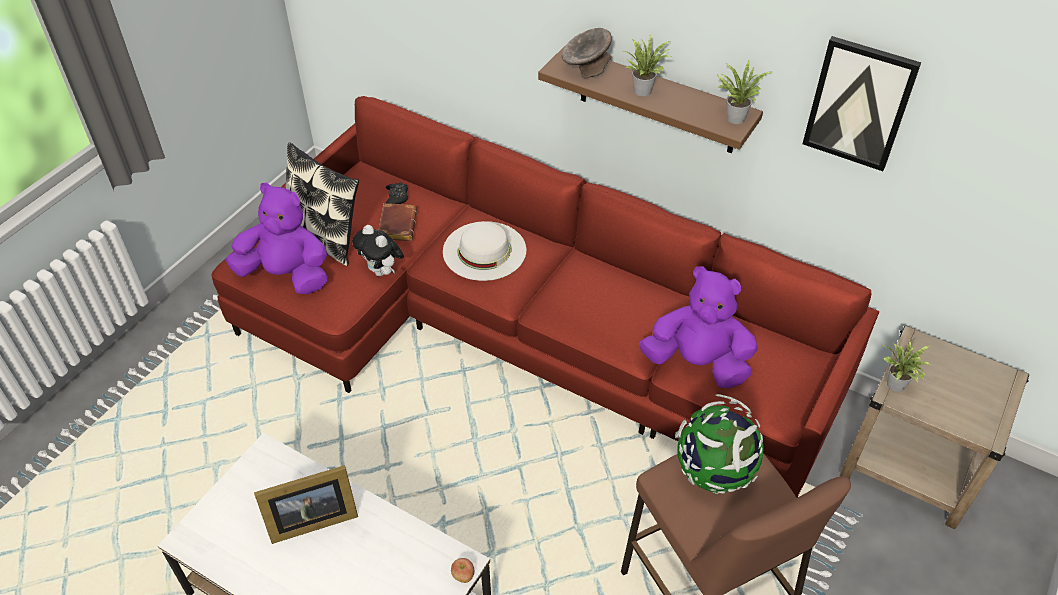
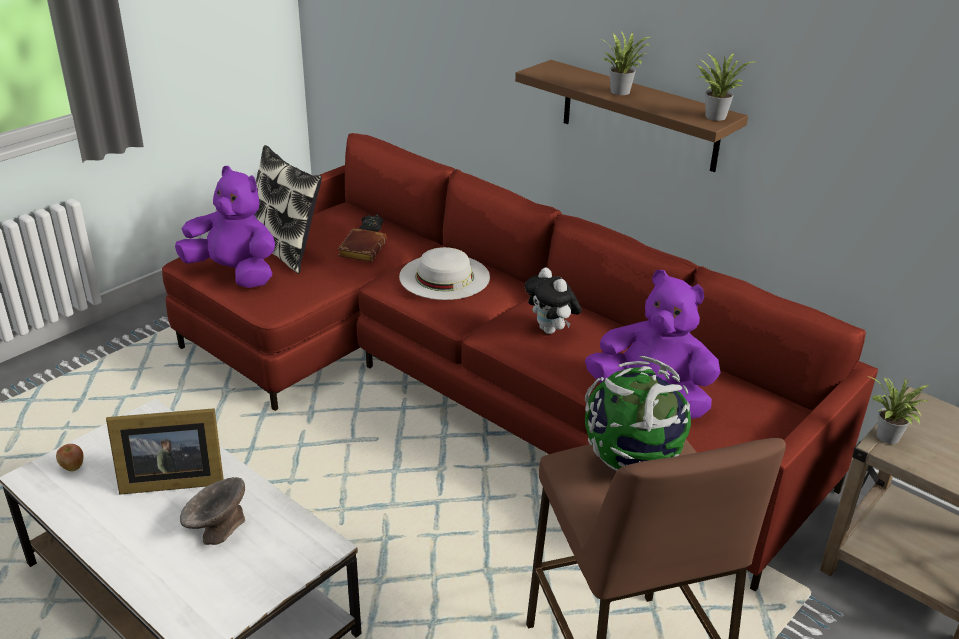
camera: 10 degrees right, 15 degrees down
plush toy [352,225,404,276] -> plush toy moved to [525,268,582,334]
apple [451,558,474,583] -> apple moved to [56,444,84,472]
grey bowl [562,28,612,79] -> grey bowl moved to [180,477,245,545]
picture [802,36,921,171] -> none

